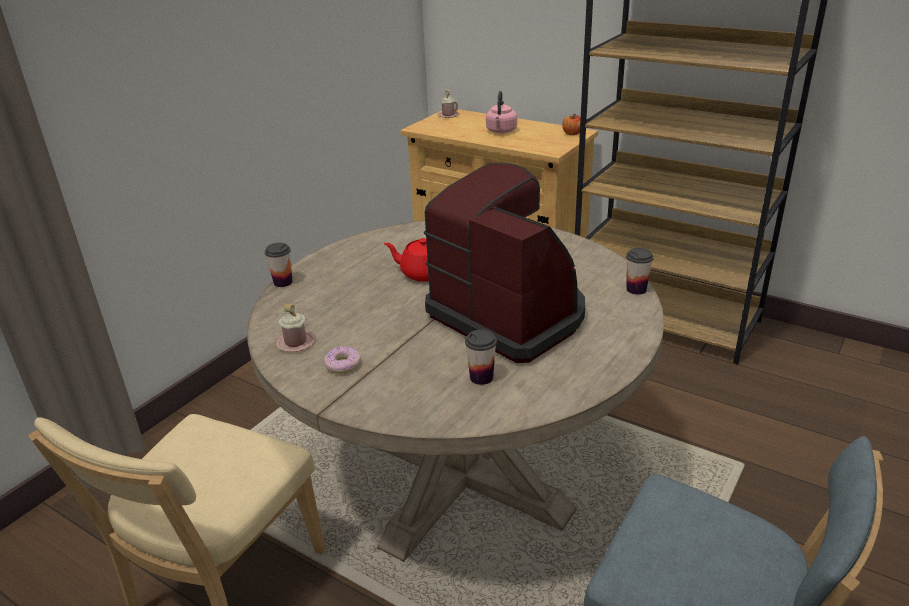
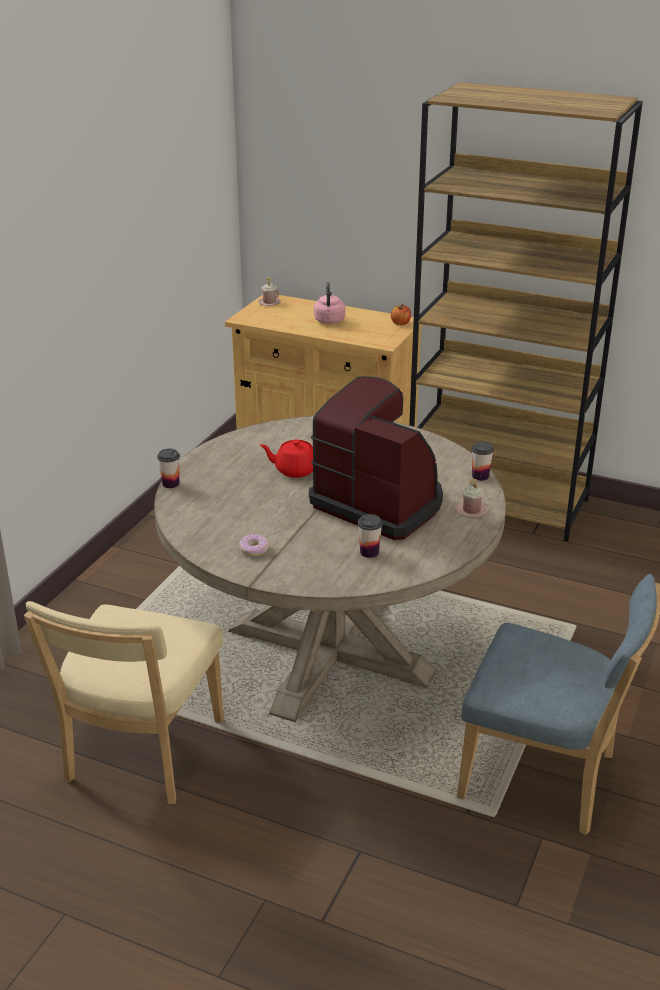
camera: 10 degrees left, 0 degrees up
pink mug [276,304,315,352] -> pink mug moved to [456,479,488,518]

